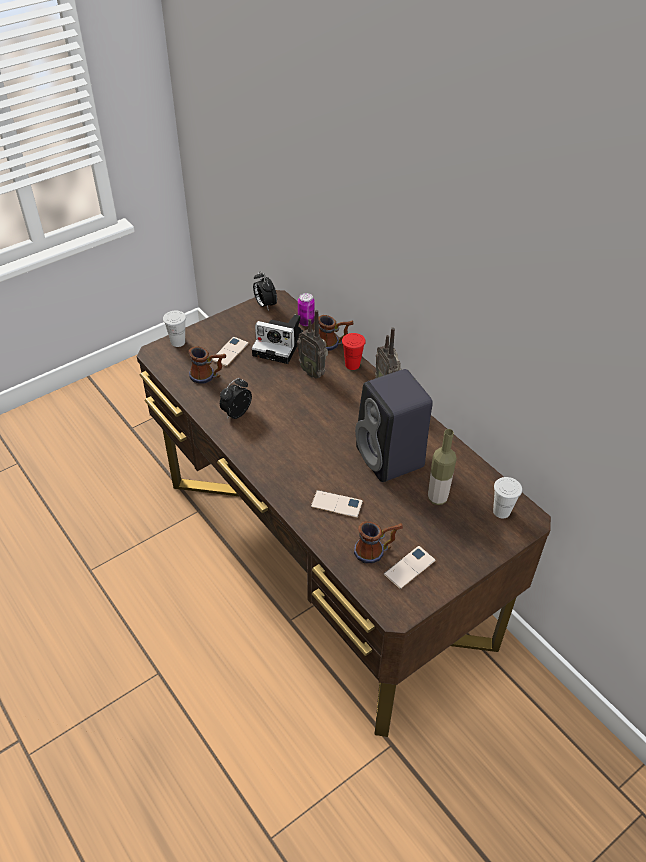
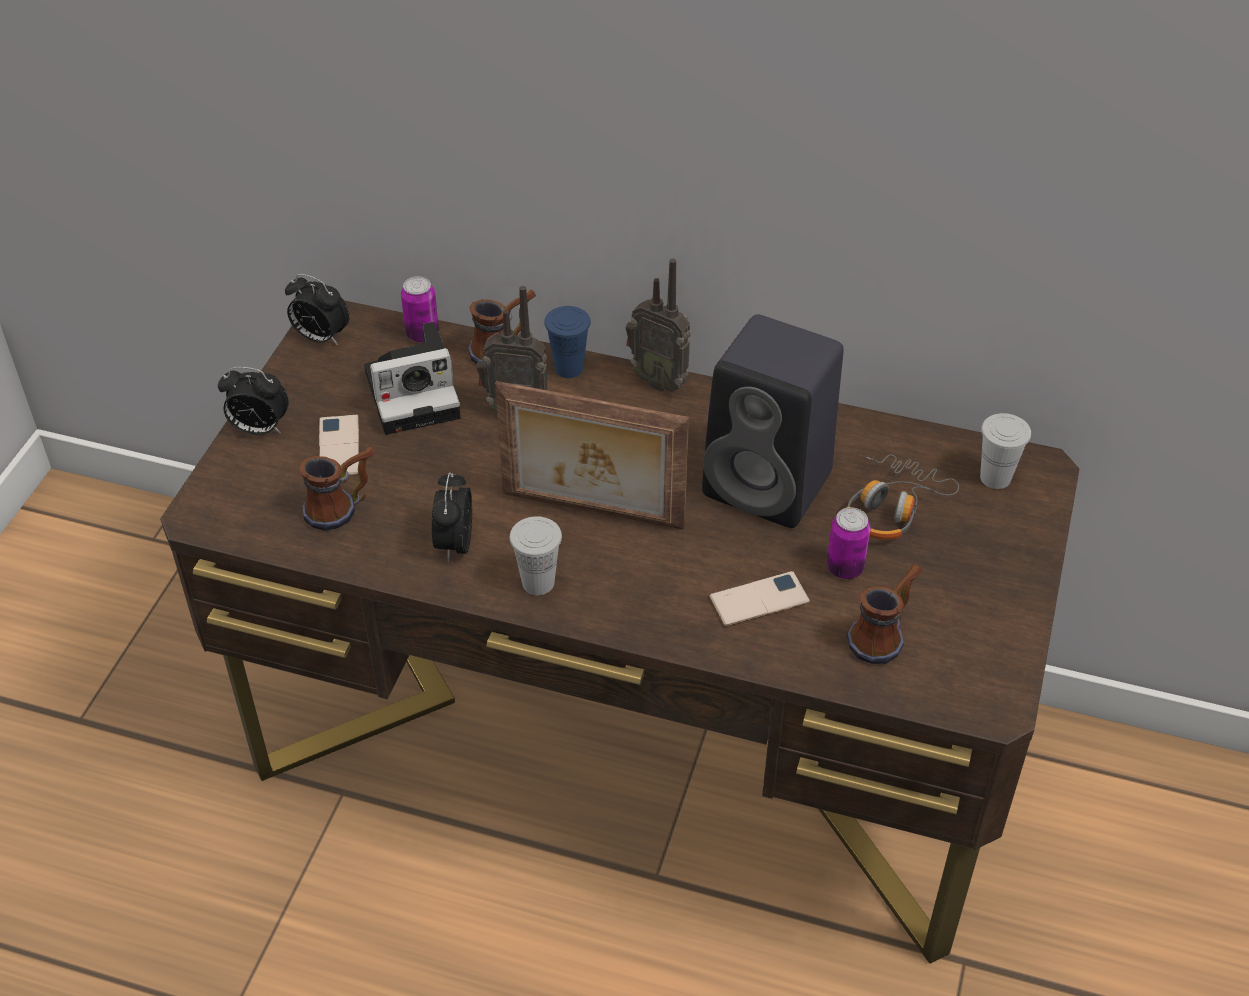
camera: 35 degrees left, 0 degrees up
white cup [163,311,186,347] -> white cup moved to [510,516,562,595]
red cup [342,333,366,370] -> blue cup [544,306,591,378]
phone [384,546,436,589] -> none
bottle [428,429,457,505] -> headphones [846,454,959,540]
none -> alarm clock [218,367,289,435]
none -> picture frame [495,381,689,530]
none -> can [827,507,871,579]

